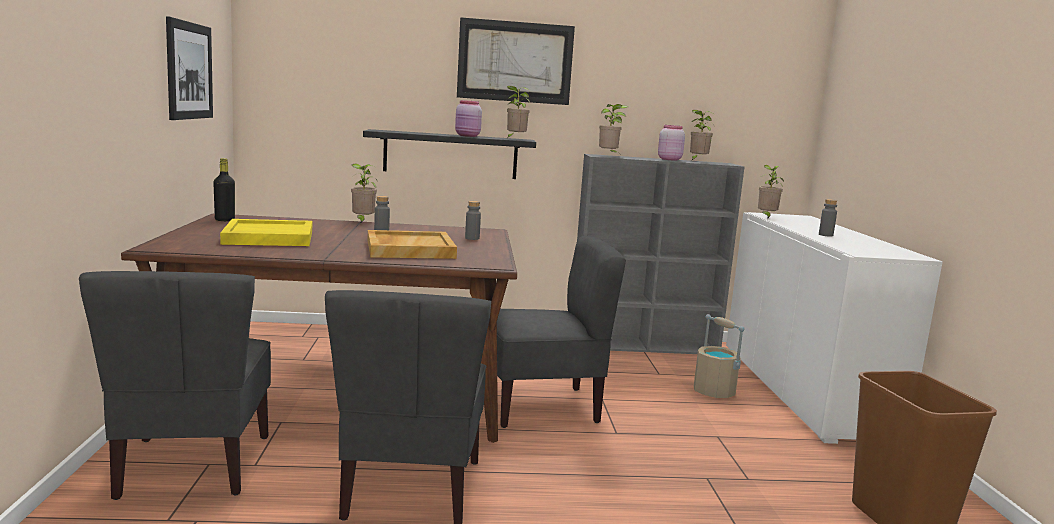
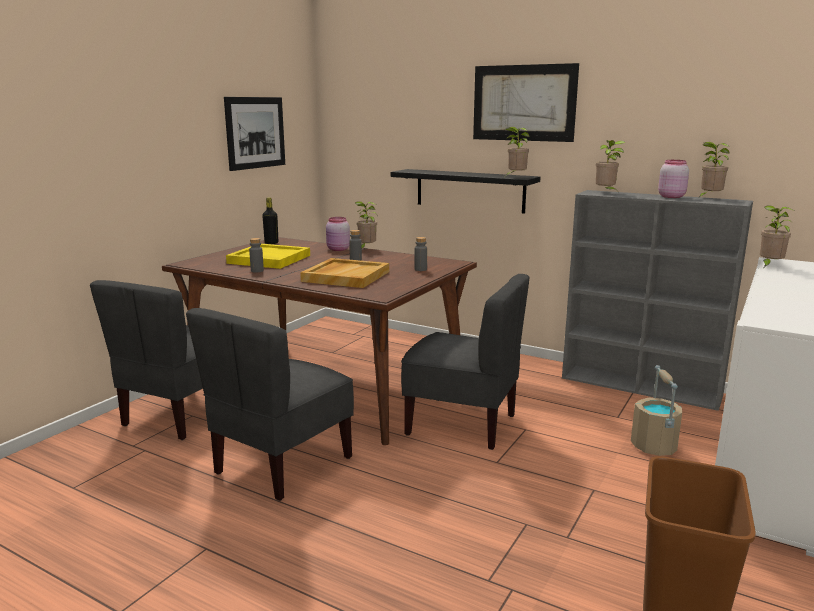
camera: 35 degrees right, 5 degrees up
pink jar [455,100,482,137] -> pink jar moved to [326,217,350,251]
grey bottle [819,199,837,237] -> grey bottle moved to [249,238,264,273]

